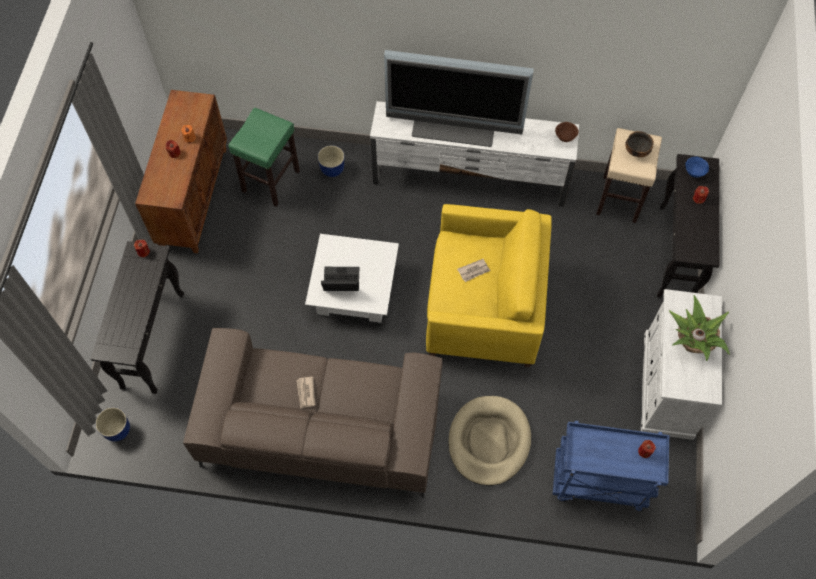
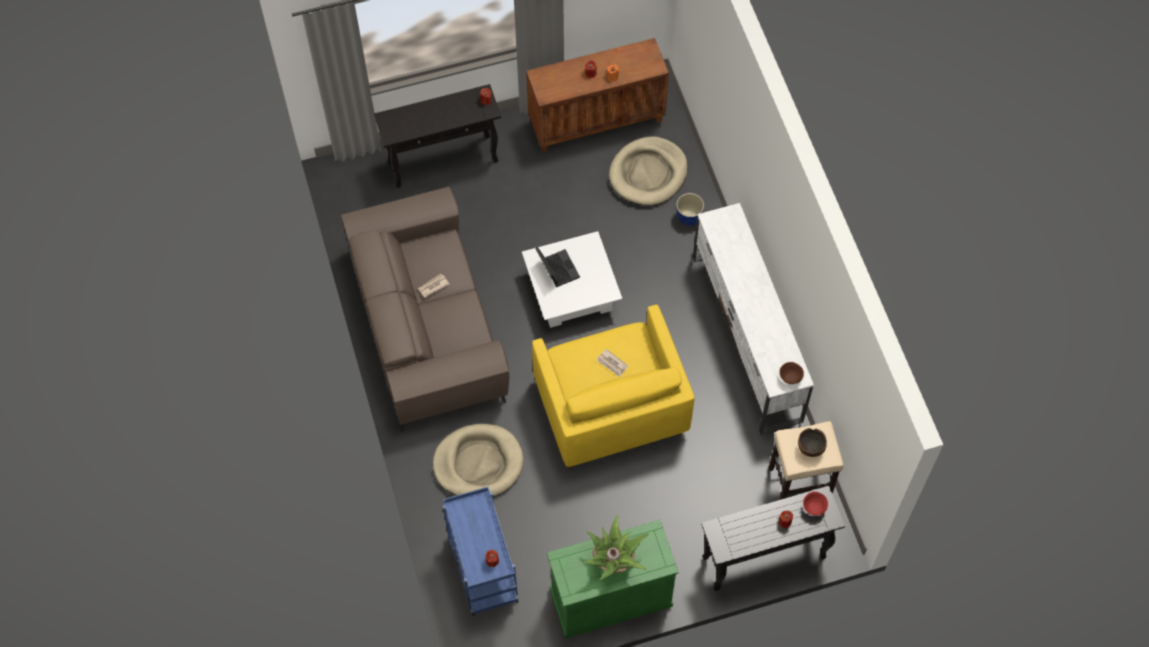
camera: 65 degrees right, 0 degrees up
planter [95,407,130,442] -> none
green stool [228,108,300,207] -> beige dog bed [609,136,688,205]
television [384,50,534,147] -> none
white cabinet [641,289,722,440] -> green cabinet [547,520,679,639]
blue bowl [685,157,709,178] -> red bowl [803,492,828,516]

